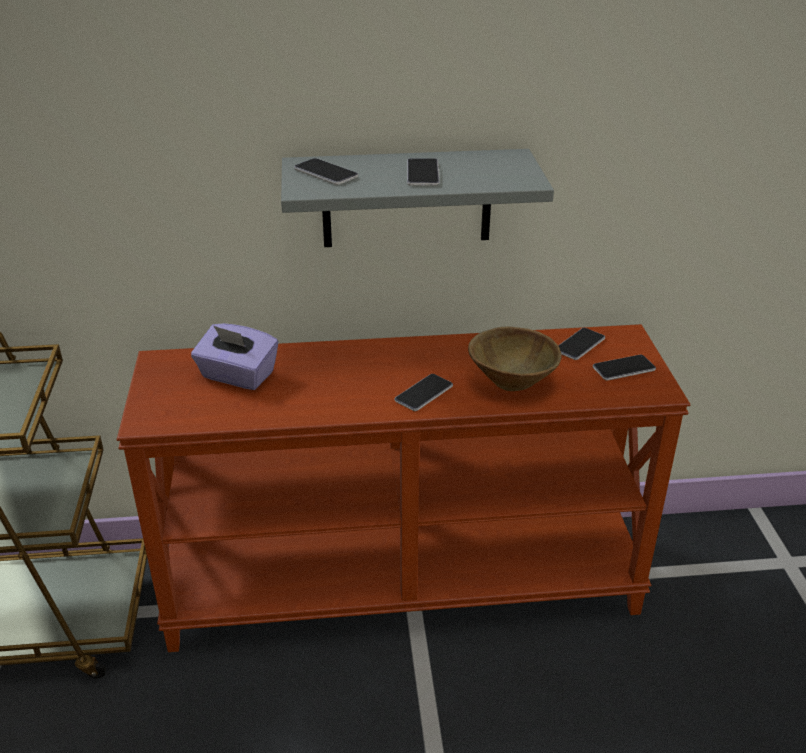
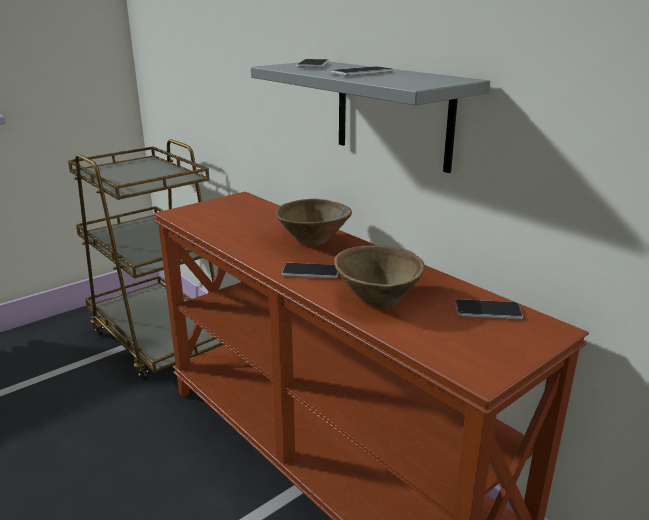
camera: 55 degrees right, 10 degrees down
purple tissue box [191,323,278,390] -> none
phone [593,355,656,381] -> none
none -> brown bowl [276,199,352,246]

